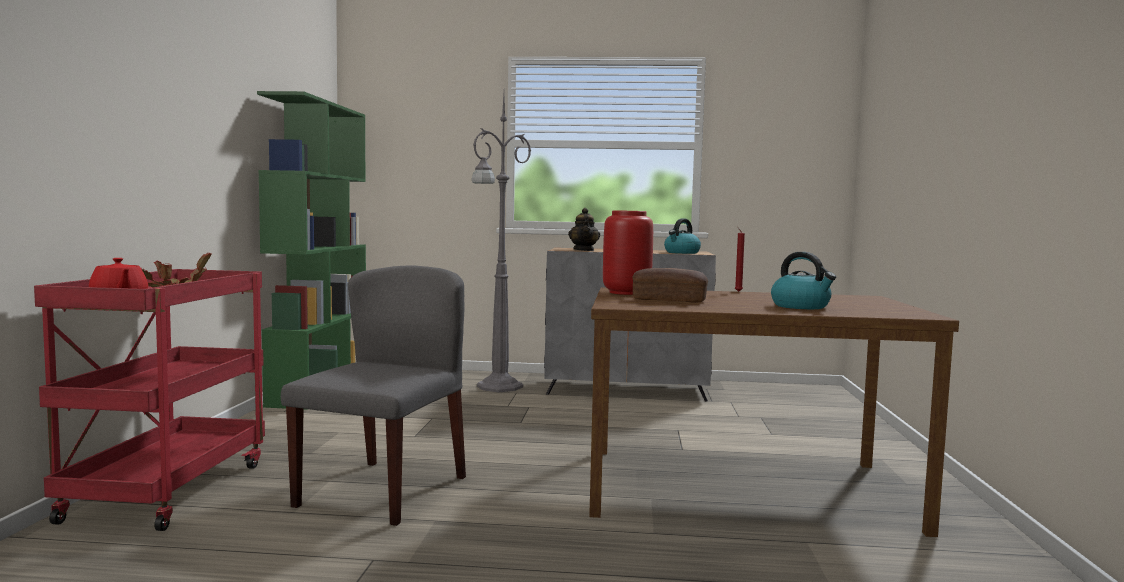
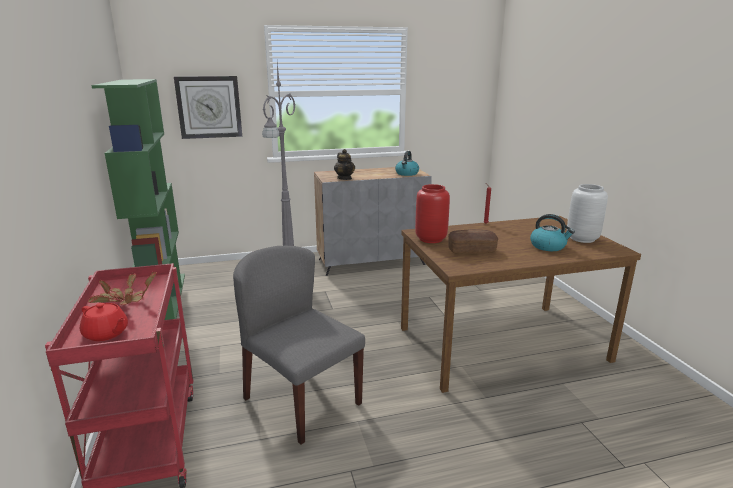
camera: 20 degrees left, 15 degrees up
grey chair [281,266,466,526] -> grey chair turned 45 degrees counterclockwise [233,246,365,445]
none -> wall clock [174,76,242,139]
none -> grey vase [567,184,608,243]

